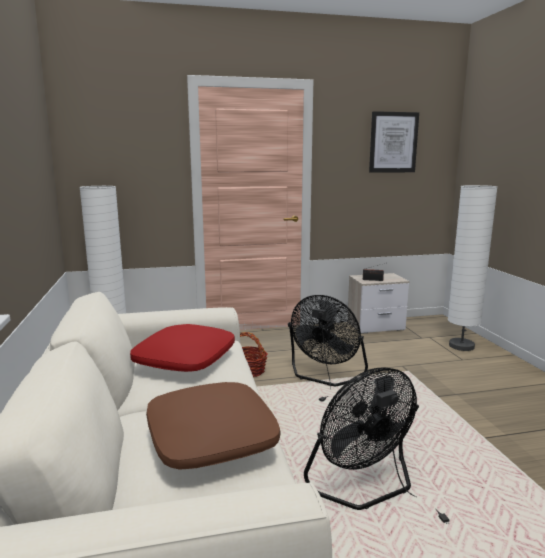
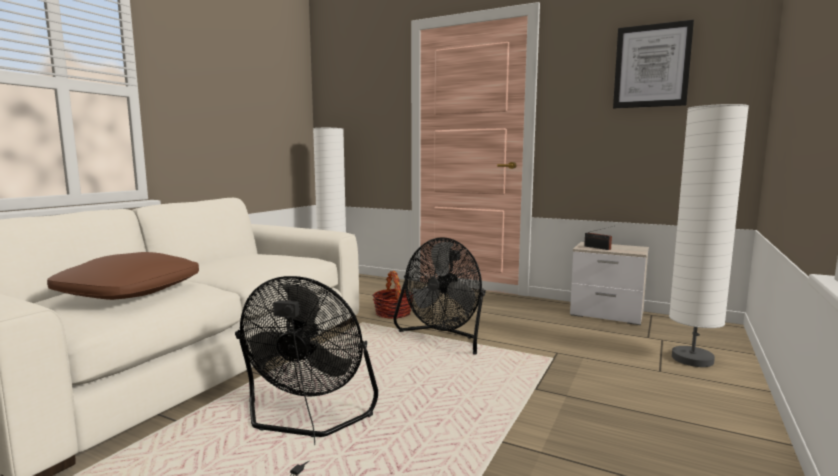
camera: 40 degrees right, 5 degrees down
red pillow [130,324,235,372] -> none
black fan [288,295,368,402] -> black fan turned 150 degrees clockwise [393,237,486,355]

